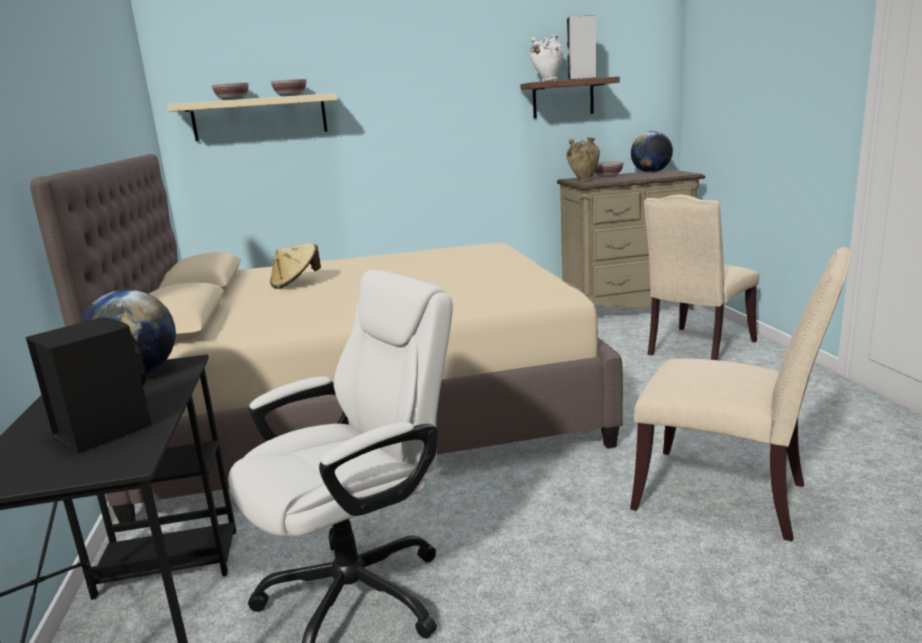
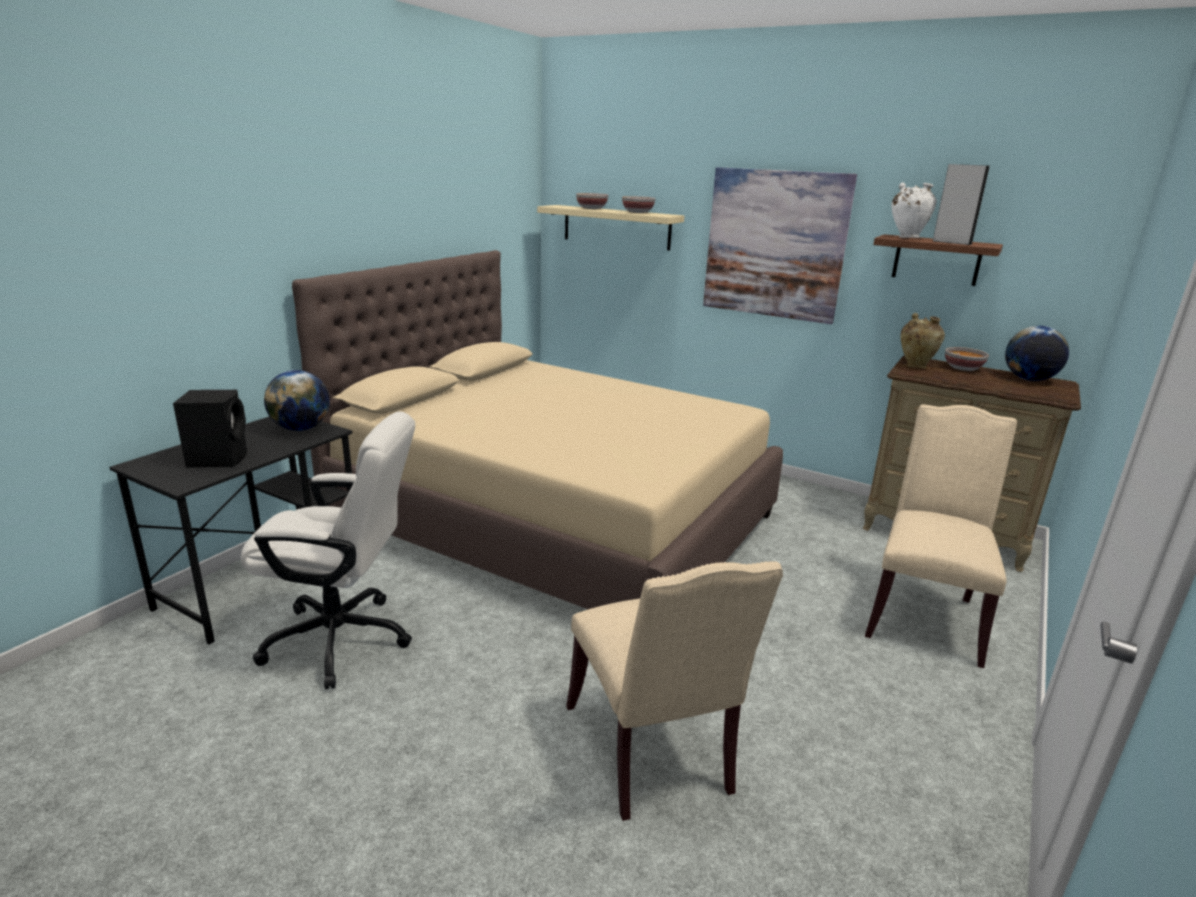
camera: 40 degrees right, 5 degrees up
beige hat [270,243,321,289] -> none
beige chair [644,195,759,360] -> beige chair turned 120 degrees clockwise [865,404,1017,668]
none -> picture [703,167,857,324]

